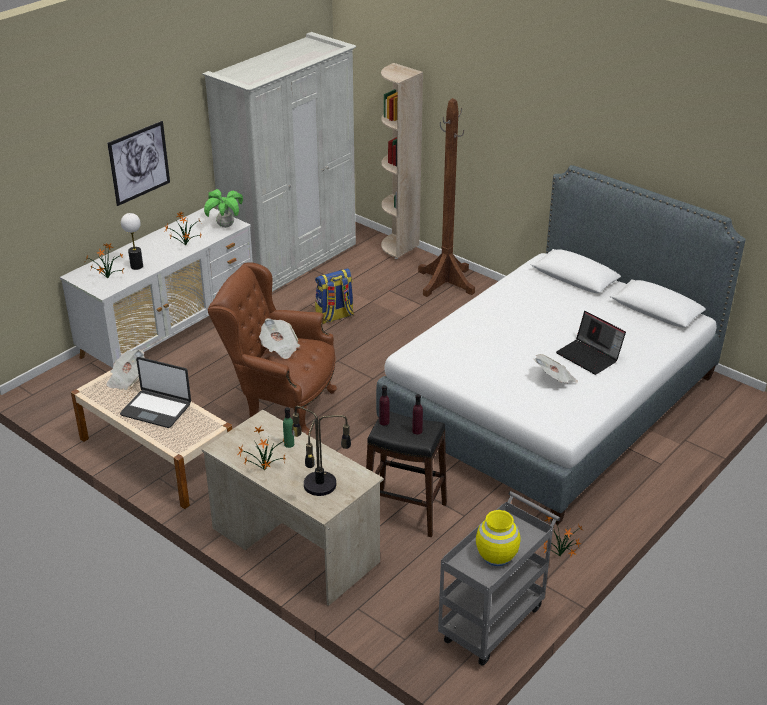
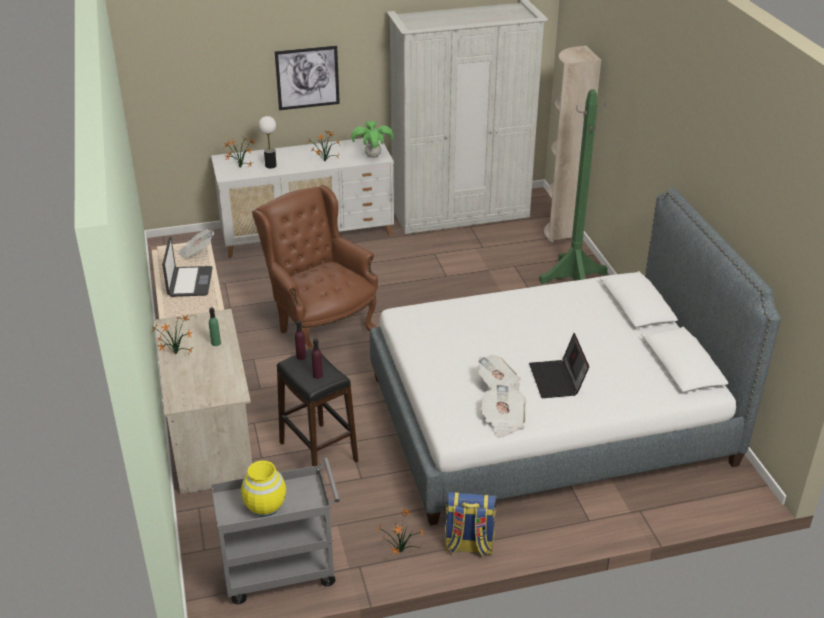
camera: 35 degrees right, 0 degrees up
laptop [120,357,191,428] -> laptop turned 150 degrees counterclockwise [162,237,213,297]
newspaper [259,318,300,359] -> newspaper moved to [481,383,527,437]
table lamp [292,406,351,496] -> none
backpack [315,268,354,324] -> backpack moved to [444,492,496,556]
brown clothes rack [418,98,475,297] -> green clothes rack [539,89,608,284]

